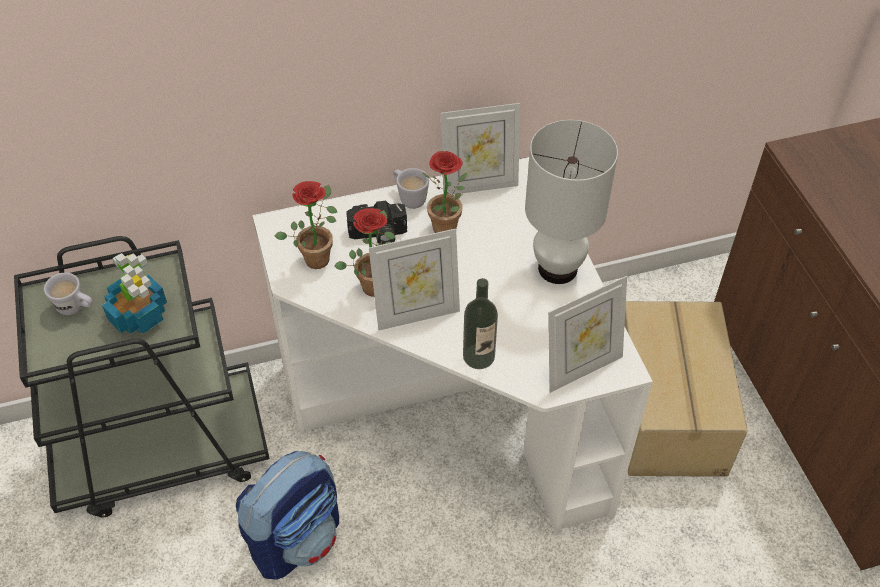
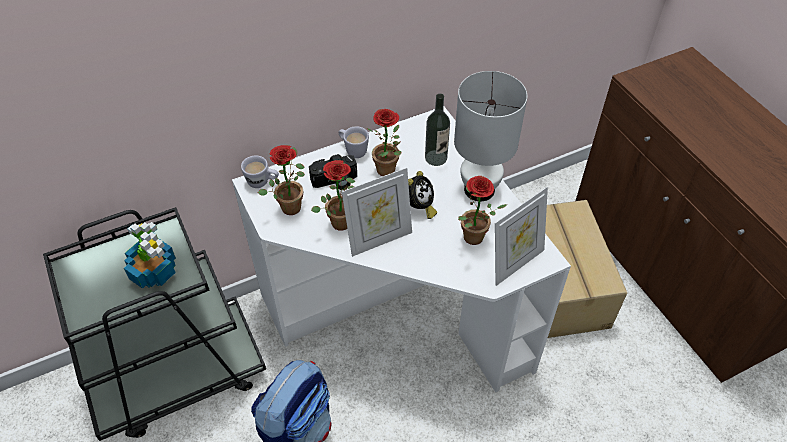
camera: 10 degrees left, 0 degrees up
white mug [44,273,93,315] -> white mug moved to [241,155,279,188]
picture frame [441,103,520,195] -> none
bottle [463,278,498,369] -> bottle moved to [425,94,450,166]
none -> alarm clock [408,171,437,219]
none -> potted plant [458,176,508,245]

